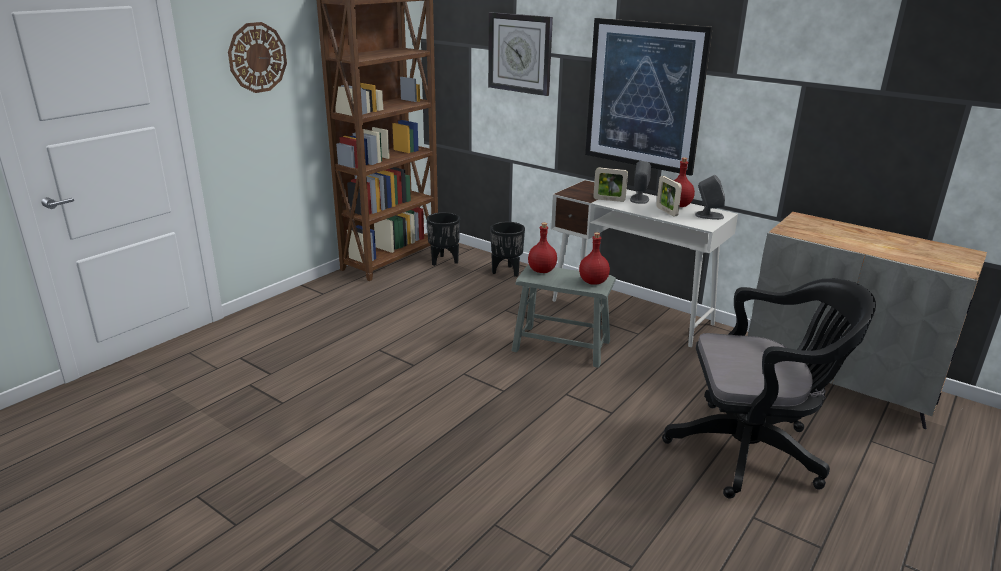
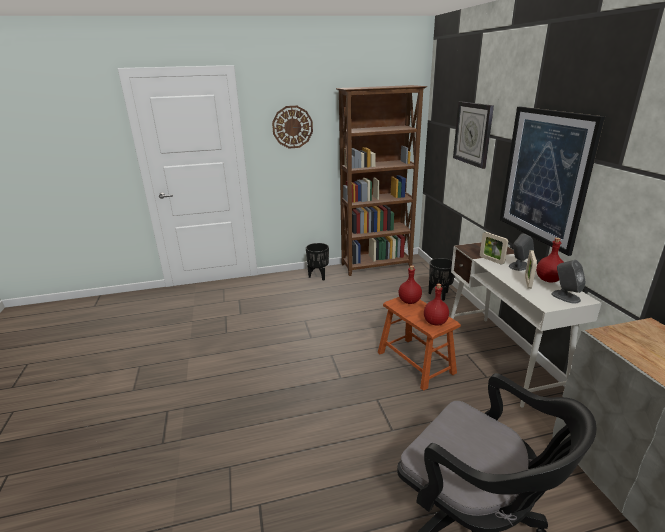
camera: 40 degrees right, 0 degrees up
black planter [427,212,460,266] -> black planter moved to [306,243,329,281]
grey stool [511,264,616,368] -> brown stool [378,297,461,390]

